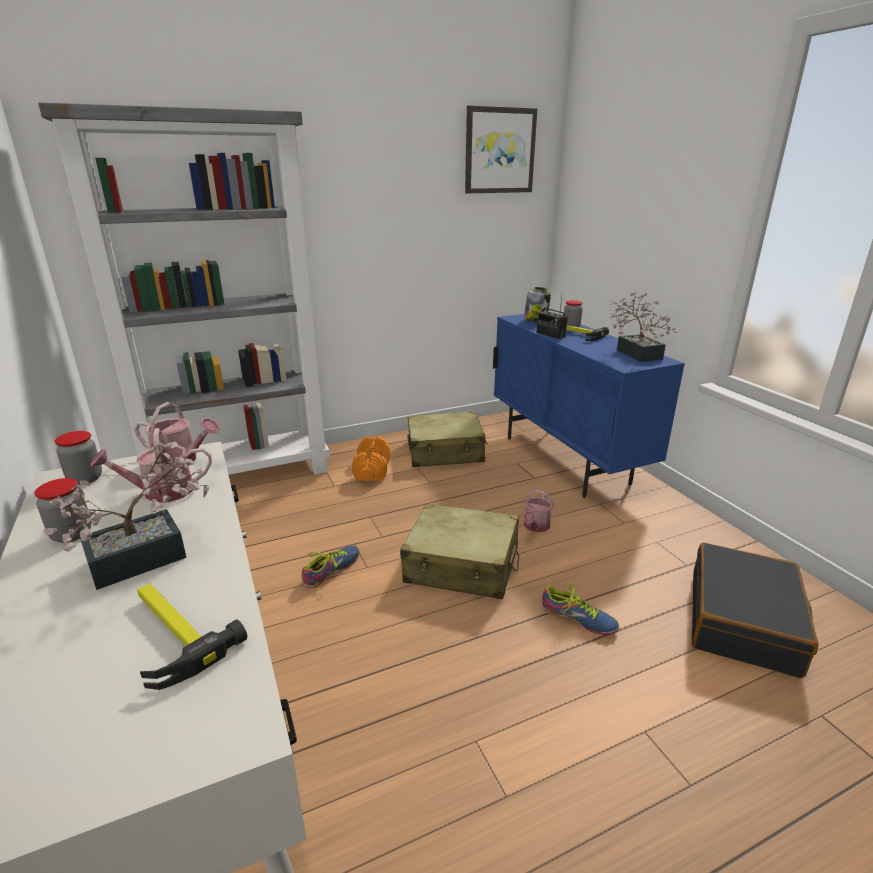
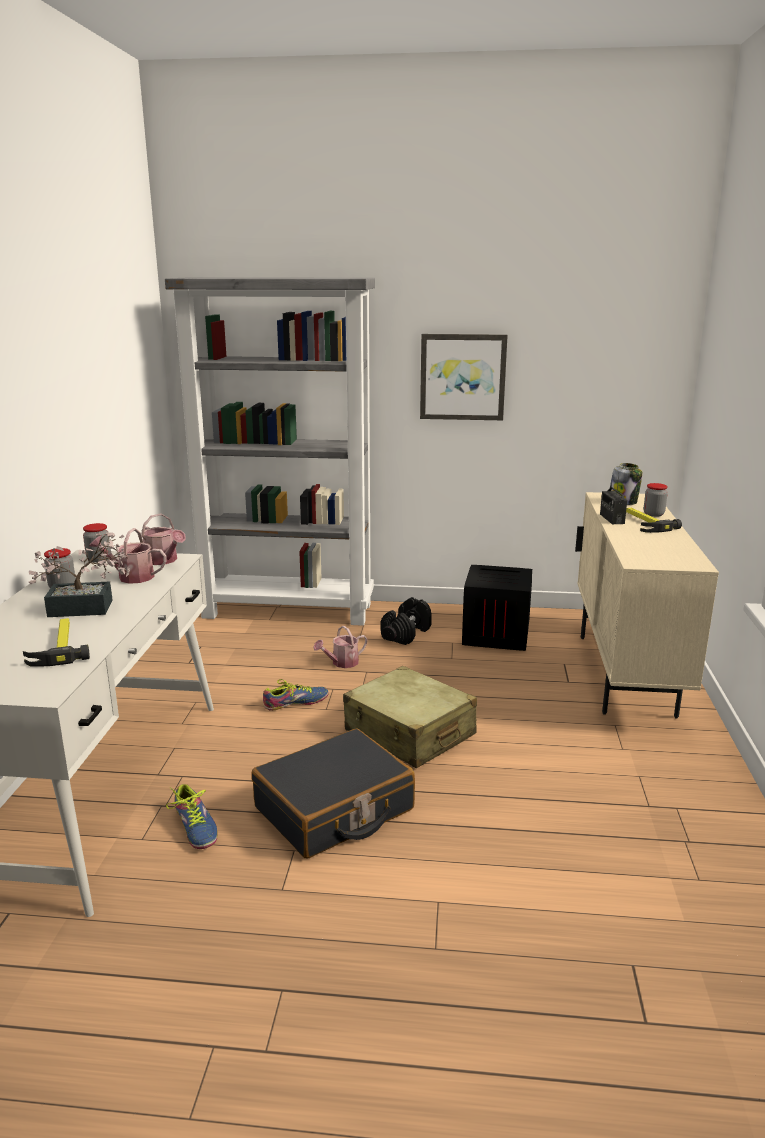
camera: 30 degrees right, 5 degrees down
orange dumbbell [352,436,391,481] -> black dumbbell [380,597,432,645]
beige suitcase [407,411,488,467] -> crate [462,565,532,651]
picture [465,106,537,193] -> picture moved to [420,334,508,420]
blue cabinet [493,314,685,498] -> beige cabinet [575,492,719,719]
watering can [523,490,554,532] -> watering can moved to [313,626,367,668]
shoe [542,584,619,635] -> shoe moved to [166,784,218,849]
potted plant [610,292,677,362] -> none
black suitcase [692,543,819,678] -> black suitcase moved to [252,729,415,858]

